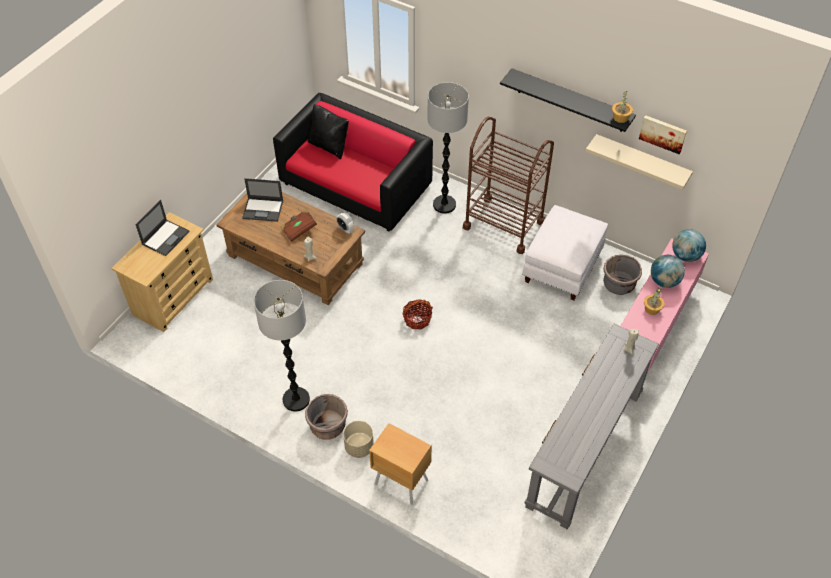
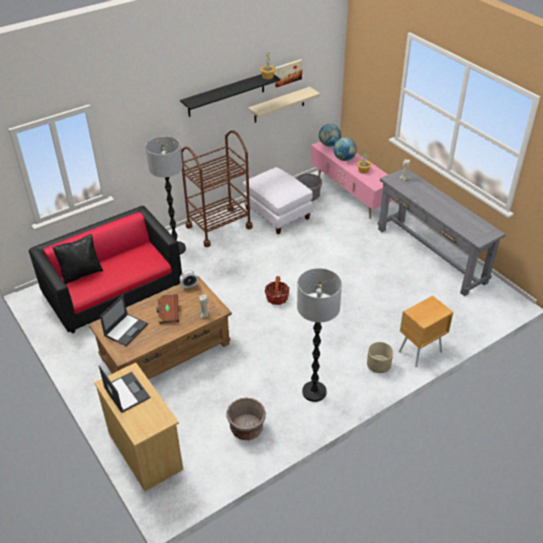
camera: 65 degrees left, 10 degrees down
grey planter [305,394,348,440] -> grey planter moved to [226,398,266,440]

